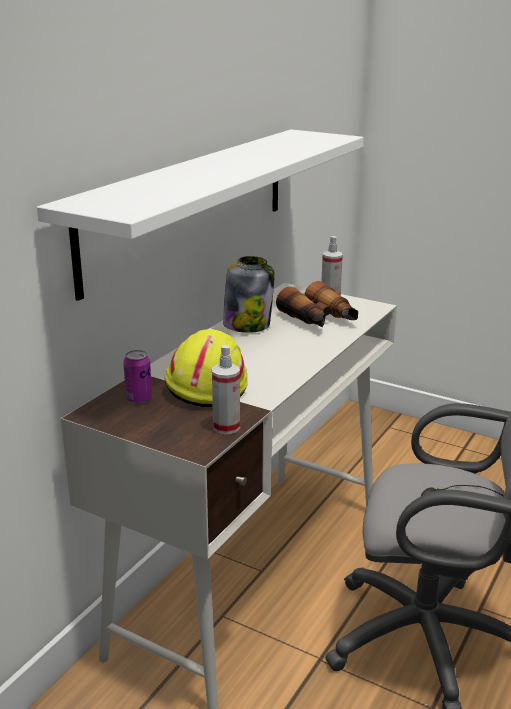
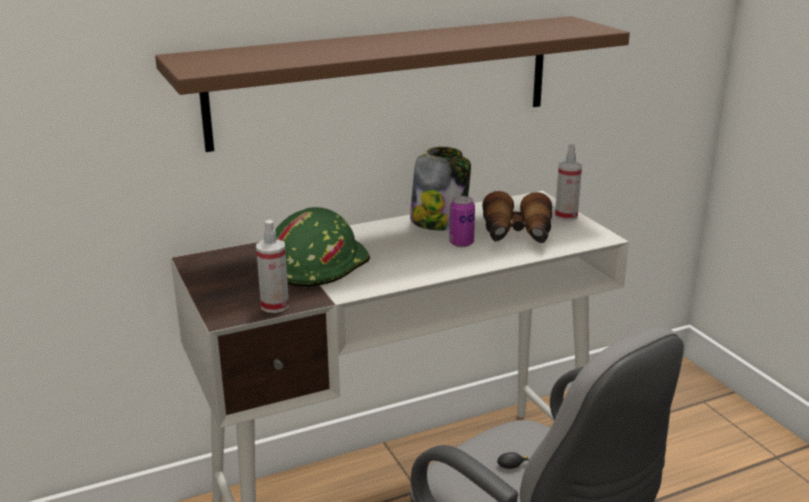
camera: 35 degrees right, 0 degrees up
white shelf [37,129,363,301] -> brown shelf [155,16,630,152]
can [123,350,152,404] -> can moved to [449,196,475,247]
yellow hard hat [164,329,248,407] -> green hard hat [275,207,370,288]

